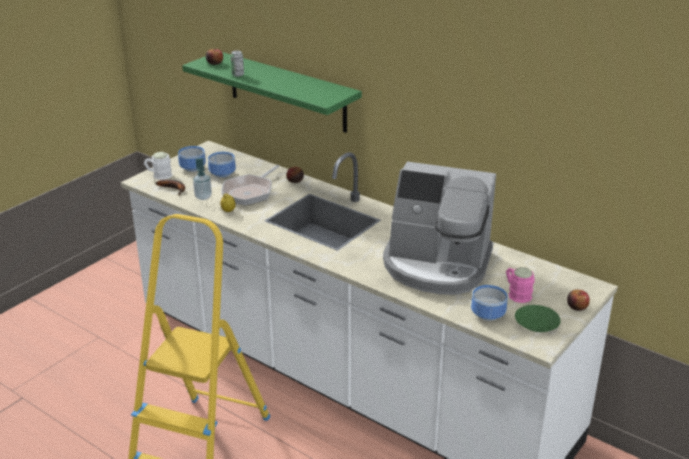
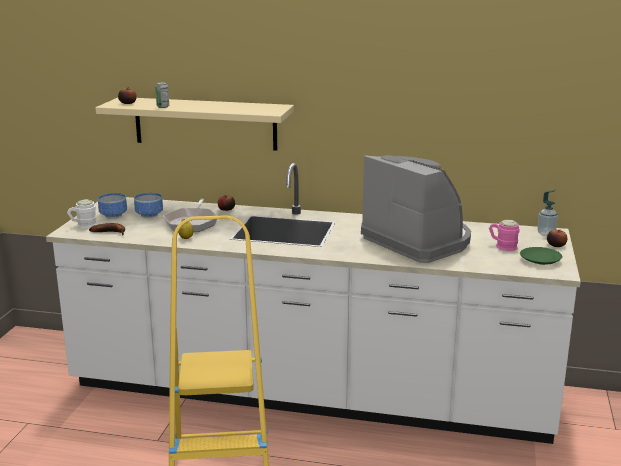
camera: 25 degrees left, 10 degrees down
green shelf [182,52,362,133] -> beige shelf [95,98,294,151]
soap dispenser [193,158,212,200] -> soap dispenser moved to [537,190,558,236]
coffee machine [383,162,496,295] -> coffee machine turned 120 degrees counterclockwise [361,155,471,263]
bowl [471,285,508,321] -> none

